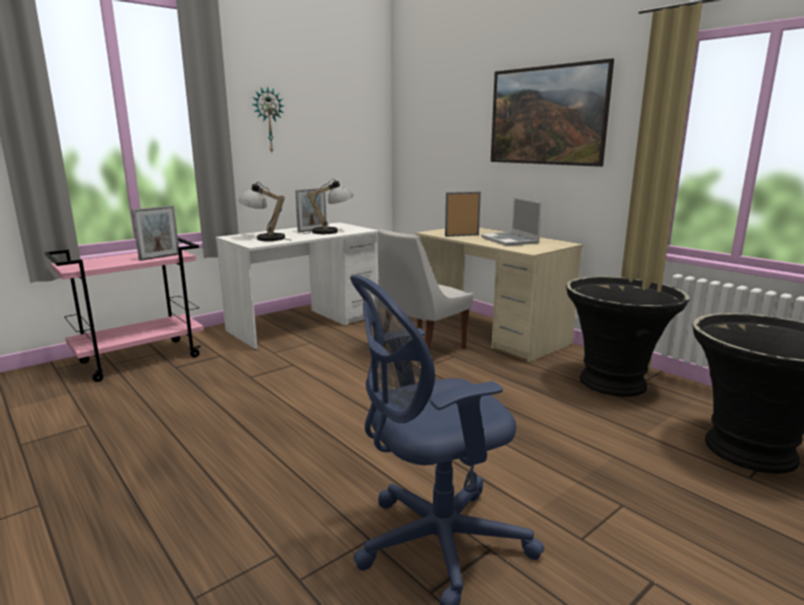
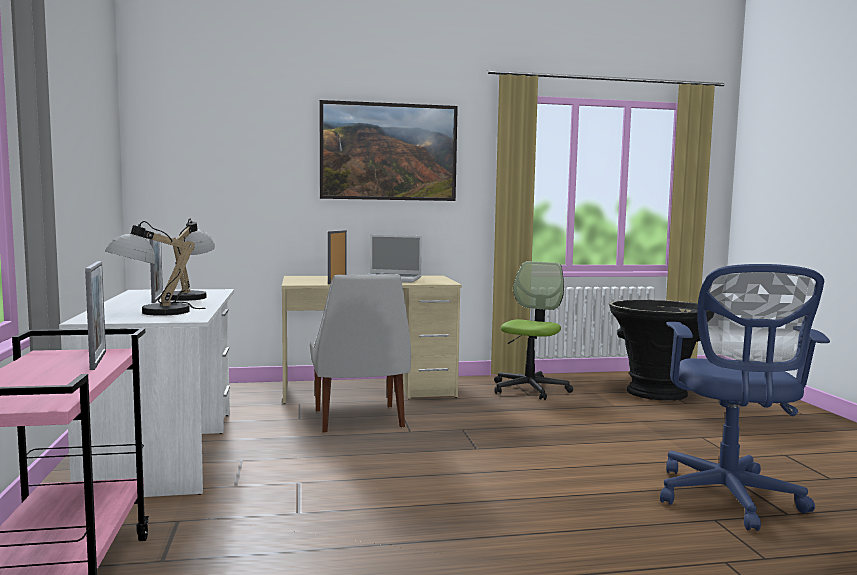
camera: 60 degrees left, 10 degrees down
wall clock [252,86,284,152] -> none
black planter [566,276,689,397] -> office chair [494,261,573,400]

